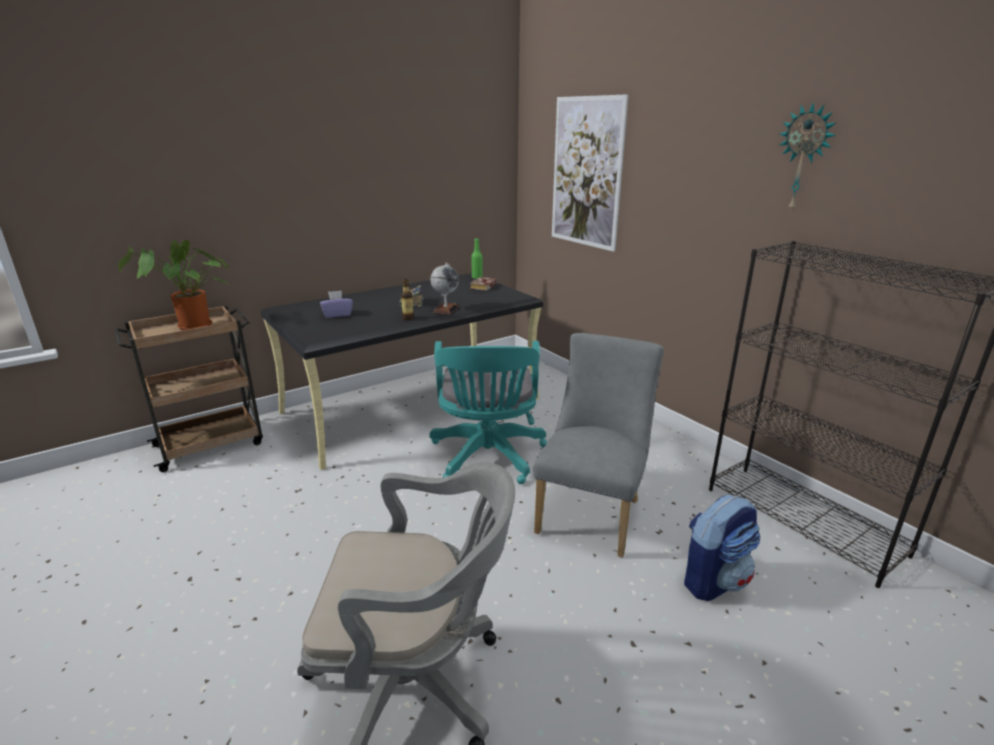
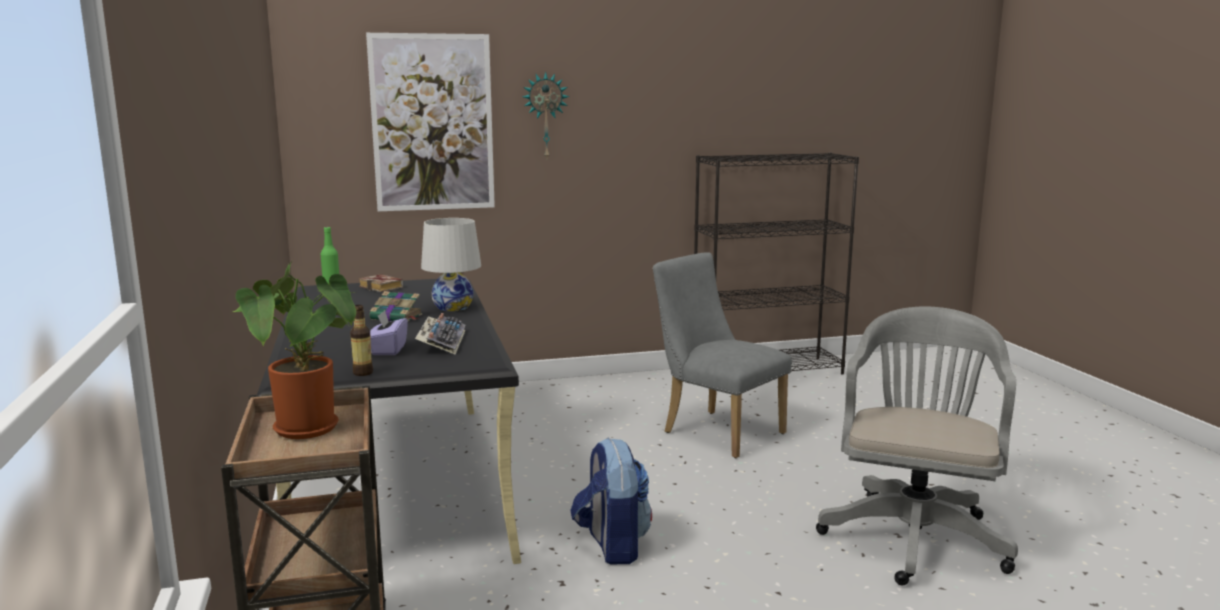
camera: 70 degrees left, 10 degrees down
bottle [401,279,414,320] -> bottle moved to [350,305,373,376]
turquoise office chair [429,341,547,484] -> none
globe [430,263,459,315] -> white table lamp [421,218,481,311]
backpack [684,495,761,601] -> backpack moved to [571,437,652,564]
wall clock [779,102,837,213] -> wall clock moved to [522,71,569,158]
none -> keyboard [415,313,465,355]

